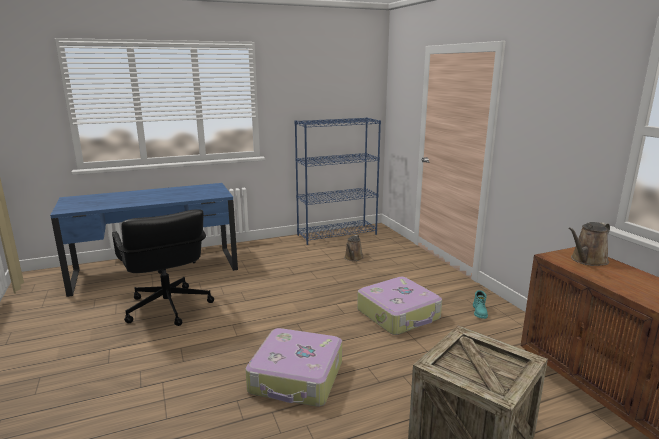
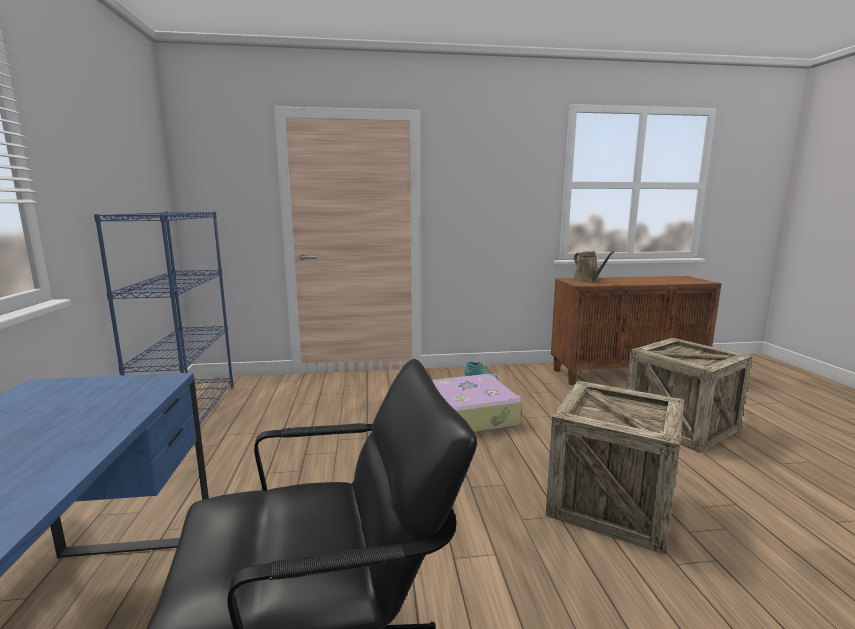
camera: 75 degrees left, 5 degrees down
suitcase [245,328,342,406] -> crate [546,381,684,554]
brown watering can [344,235,364,261] -> none

